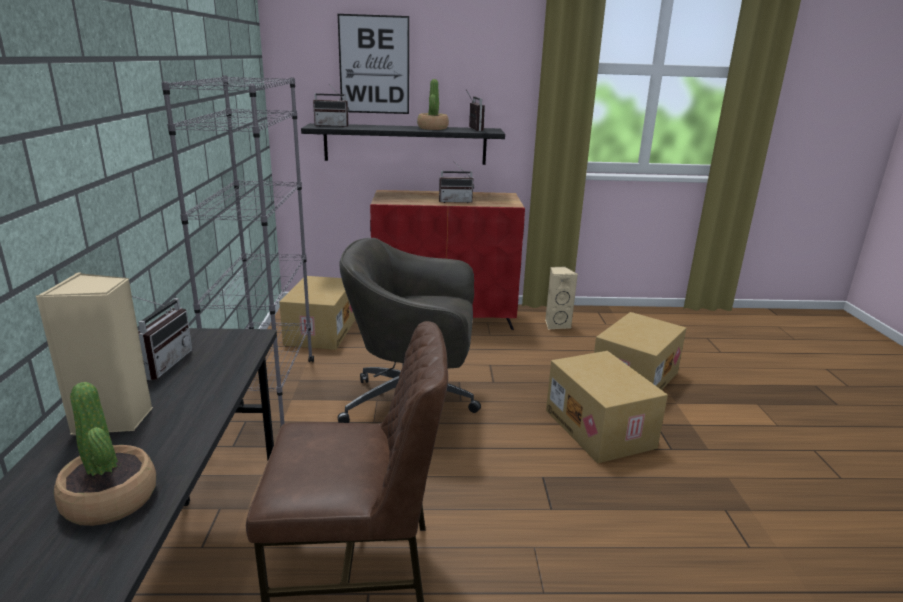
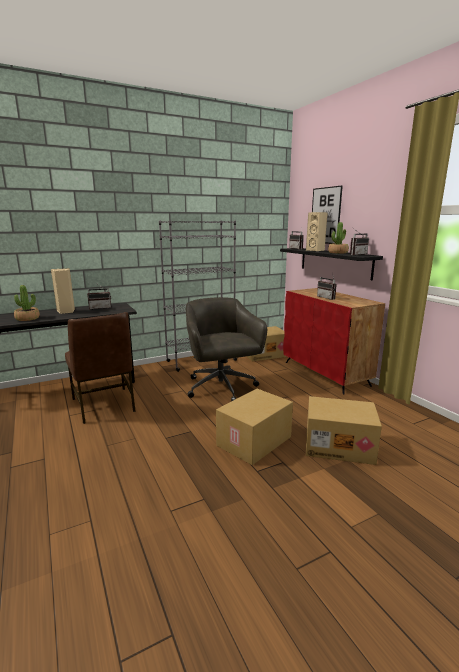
camera: 65 degrees right, 5 degrees down
beige speaker [545,266,578,330] -> beige speaker moved to [306,212,328,251]

